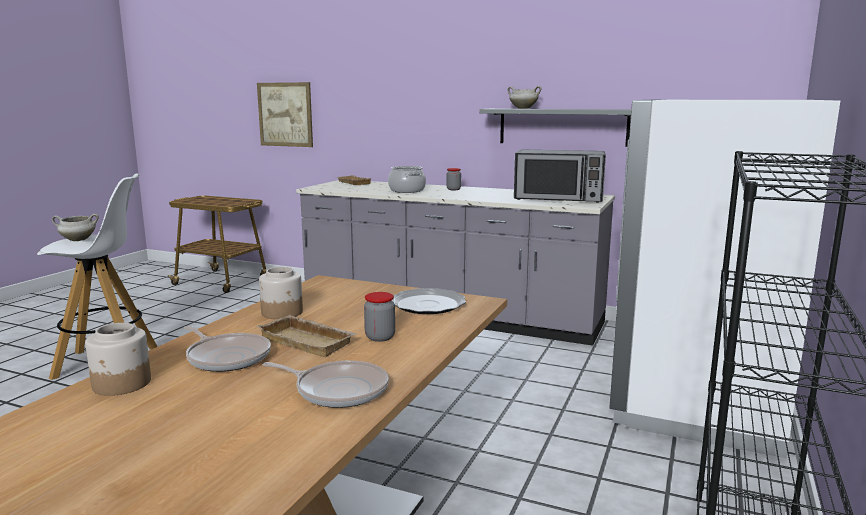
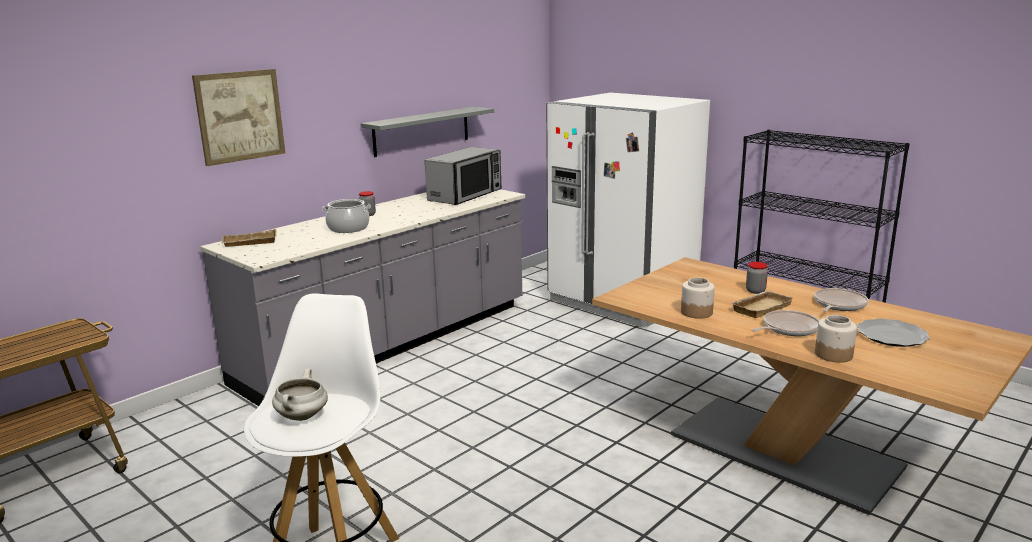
camera: 70 degrees left, 5 degrees up
picture [257,82,313,147] -> picture moved to [192,69,285,166]
plate [392,288,466,314] -> plate moved to [857,318,930,347]
white cooking pot [508,86,542,109] -> none

